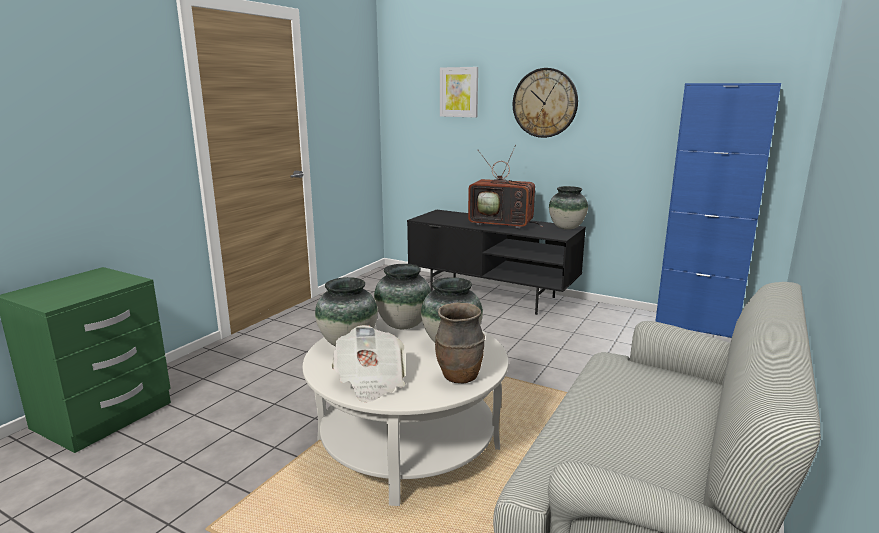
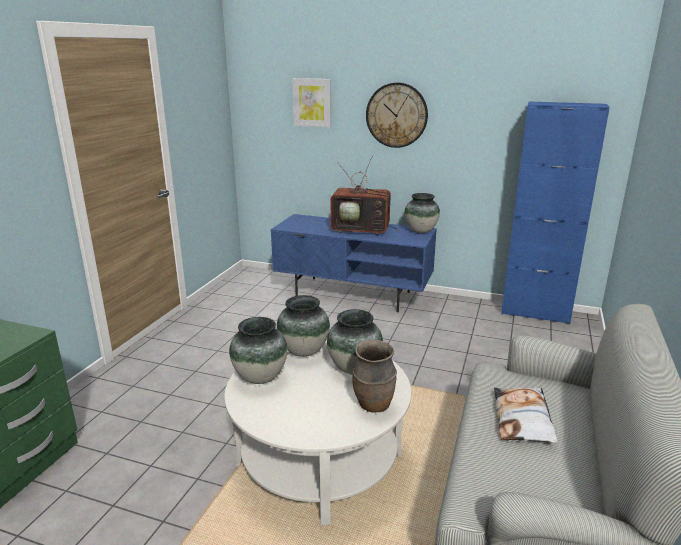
camera: 10 degrees left, 5 degrees up
newspaper [331,325,406,403] -> none
black tv stand [407,210,586,315] -> blue tv stand [271,214,437,312]
none -> pillow [494,387,557,443]

